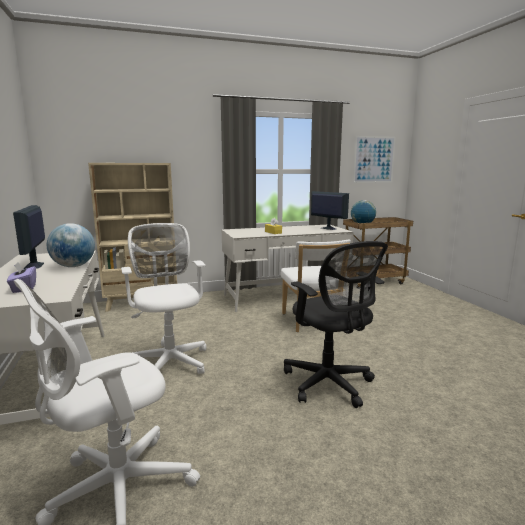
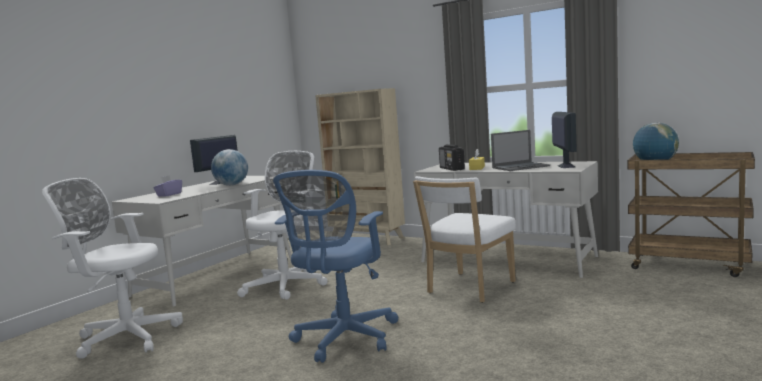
camera: 50 degrees right, 5 degrees down
black office chair [284,241,388,408] -> blue office chair [273,170,398,363]
picture [353,136,396,183] -> none
none -> radio [439,144,465,171]
none -> laptop [491,130,550,171]

